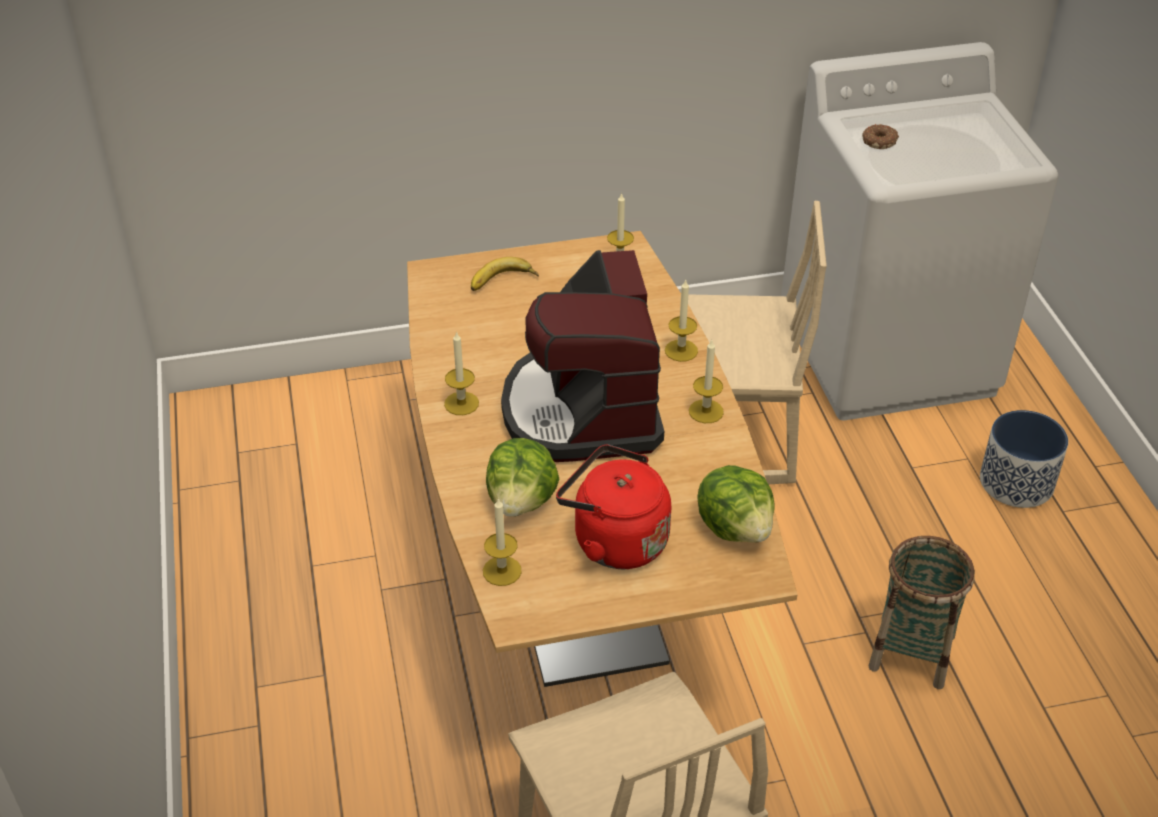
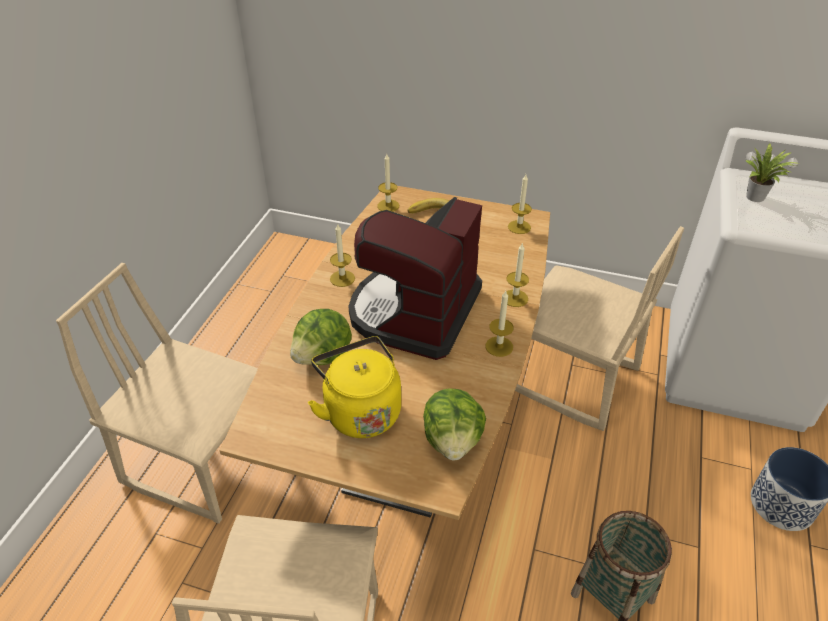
camera: 30 degrees right, 0 degrees up
candle [483,498,522,586] -> candle moved to [377,154,399,212]
red kettle [556,444,671,569] -> yellow kettle [308,336,401,438]
donut [862,124,899,149] -> potted plant [746,143,796,202]
none -> beige chair [56,263,258,524]

